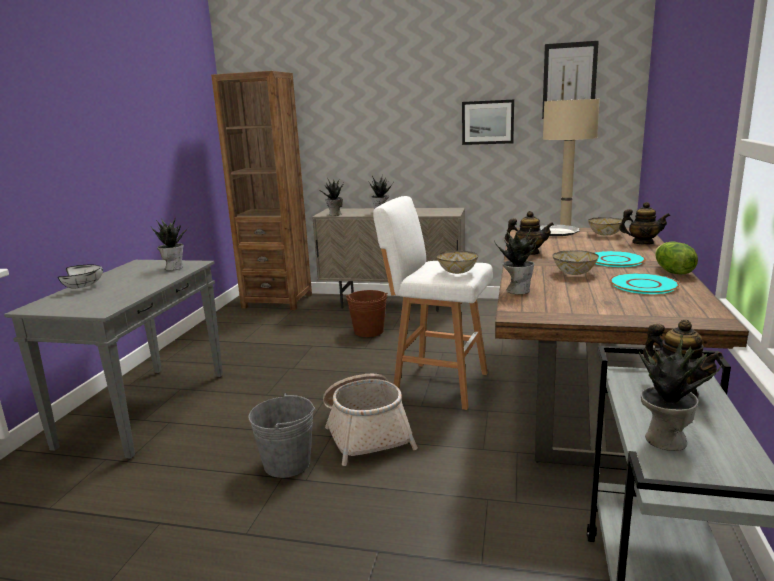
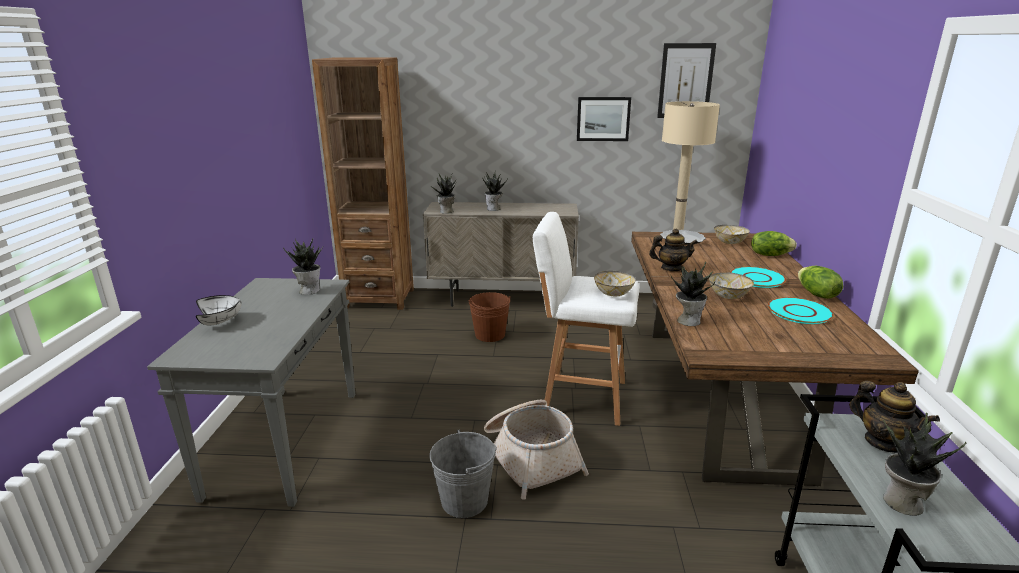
camera: 10 degrees left, 5 degrees up
teapot [619,202,670,245] -> lettuce [751,231,797,256]

